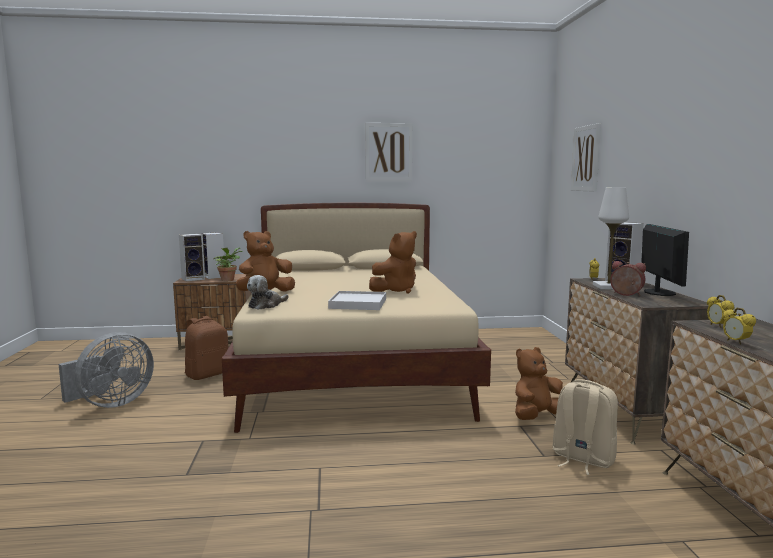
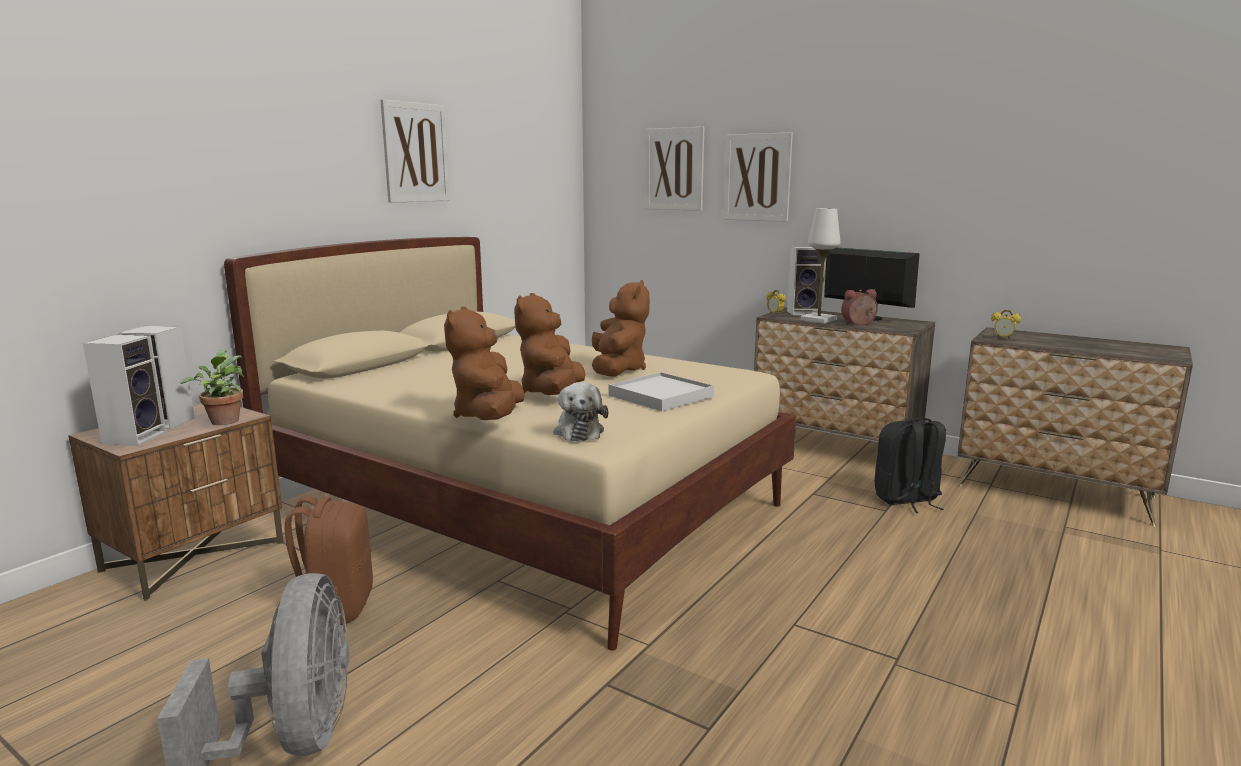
camera: 50 degrees left, 5 degrees up
brown plush toy [515,347,563,420] -> brown plush toy moved to [514,293,586,395]
beige backpack [552,379,618,475] -> black backpack [875,417,946,513]
alarm clock [722,308,756,344] -> none
none -> picture [723,132,793,222]

